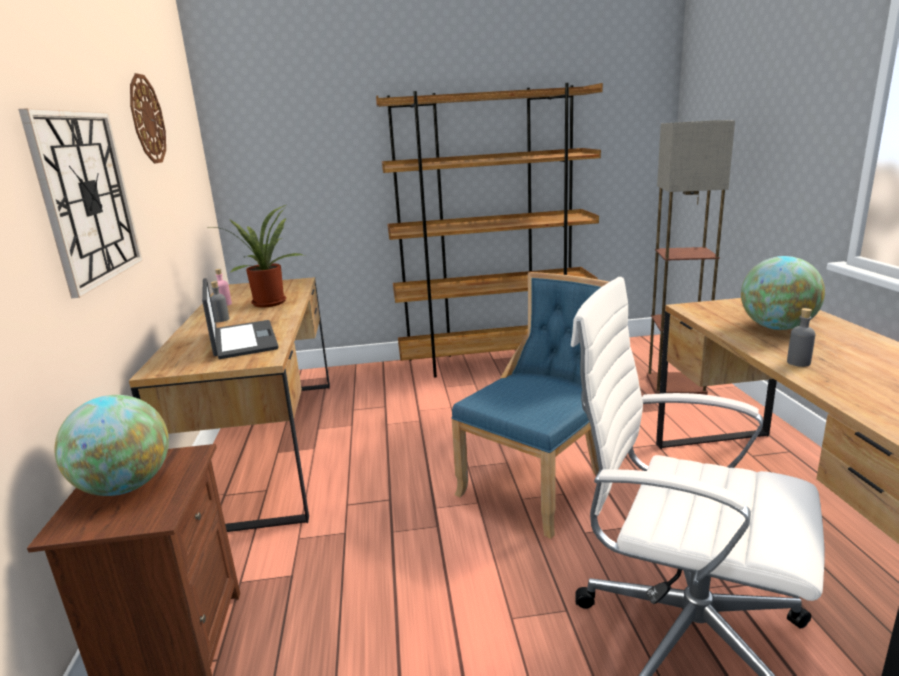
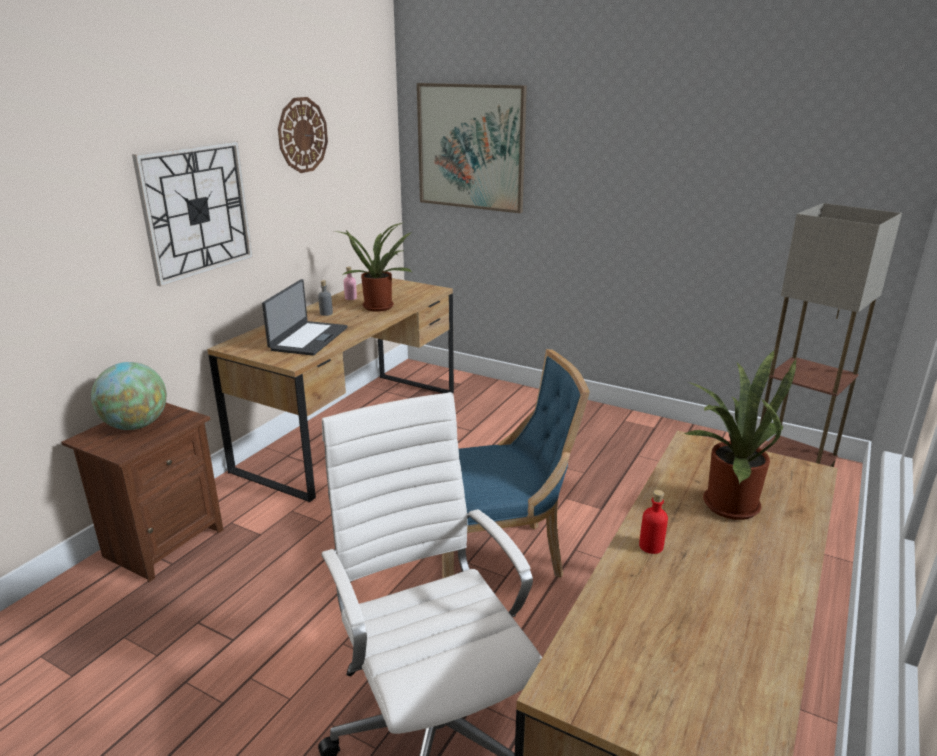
camera: 35 degrees right, 5 degrees up
brown bookcase [376,83,603,378] -> none
globe [741,256,825,330] -> potted plant [685,350,796,520]
grey bottle [787,308,815,367] -> red bottle [639,490,668,554]
none -> picture [417,83,527,213]

